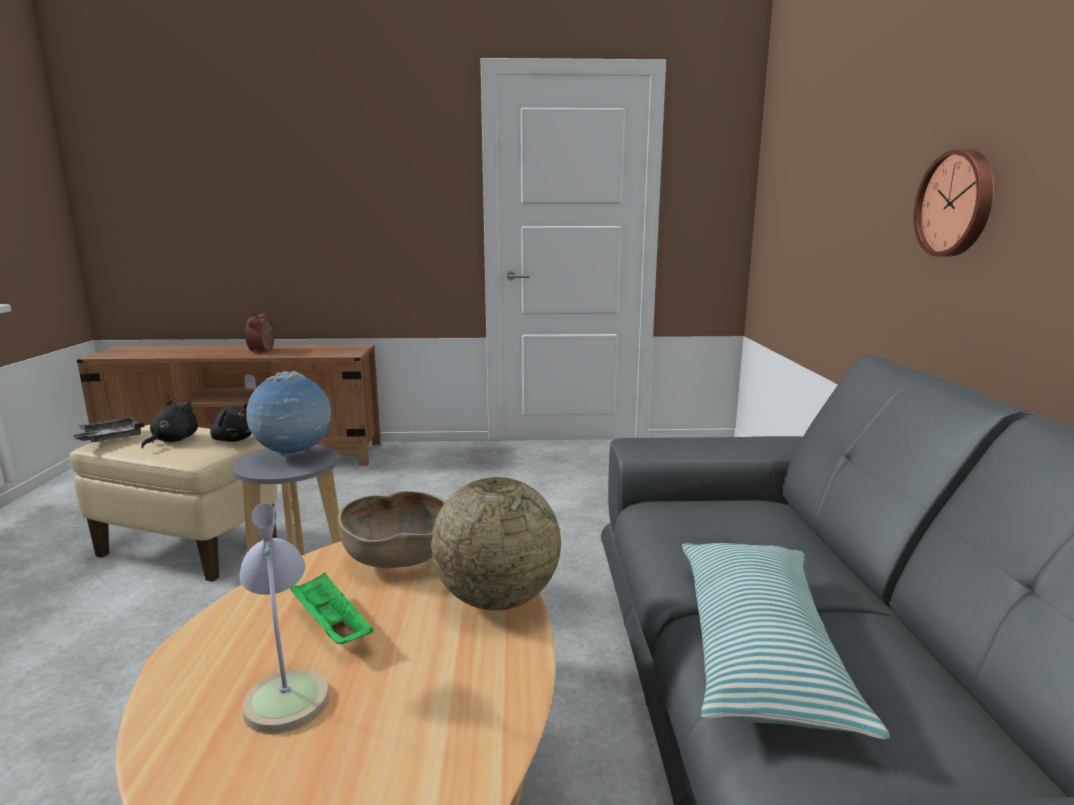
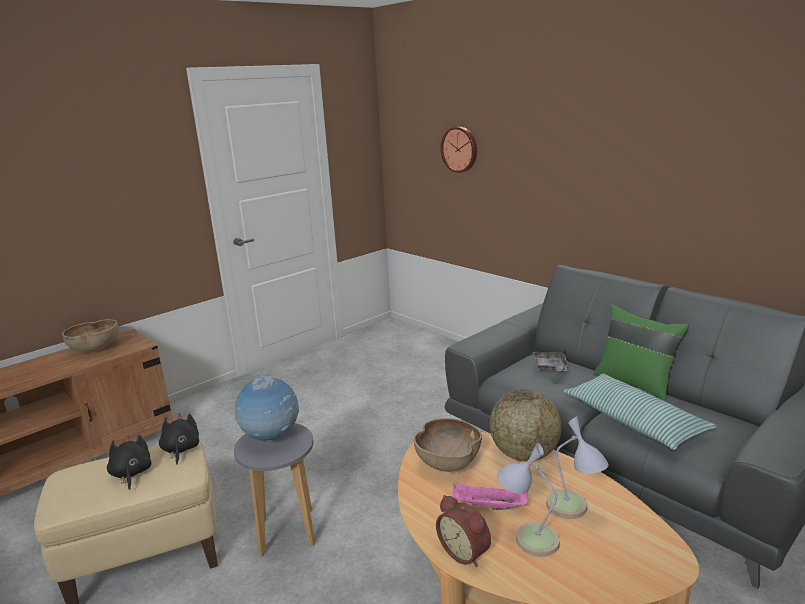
camera: 40 degrees left, 5 degrees up
grey tray [68,417,144,442] -> grey tray moved to [532,350,569,371]
black plush toy [210,403,252,442] -> black plush toy turned 90 degrees counterclockwise [159,413,199,465]
alarm clock [245,313,276,354] -> alarm clock moved to [436,495,491,567]
green tray [290,572,374,644] -> pink tray [452,484,528,510]
wall clock [914,149,994,257] -> wall clock moved to [441,127,477,173]
none -> brown bowl [62,319,119,352]
none -> table lamp [546,416,609,519]
none -> green pillow [594,304,689,402]

